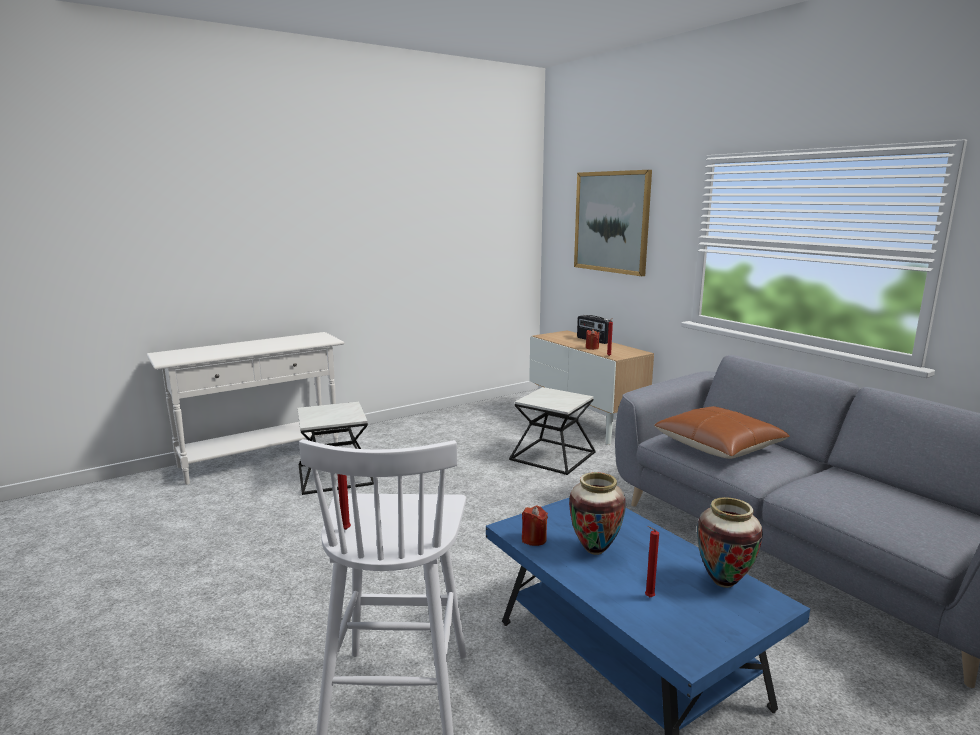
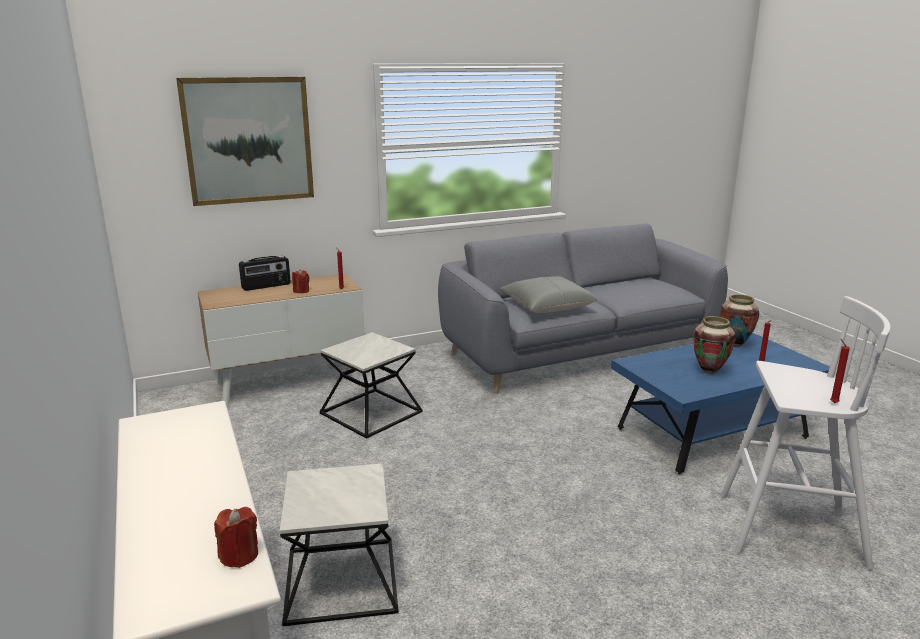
camera: 80 degrees left, 5 degrees up
red candle [522,506,548,546] -> red candle moved to [214,507,258,568]
brown pillow [654,406,790,459] -> grey pillow [499,276,598,313]

